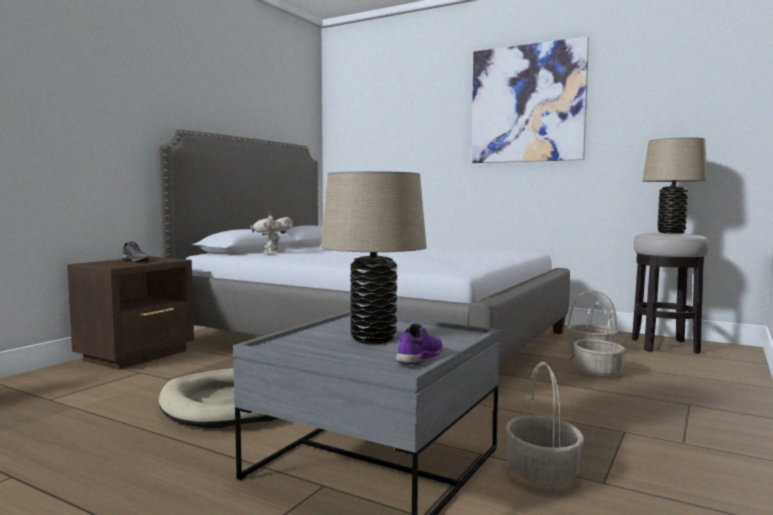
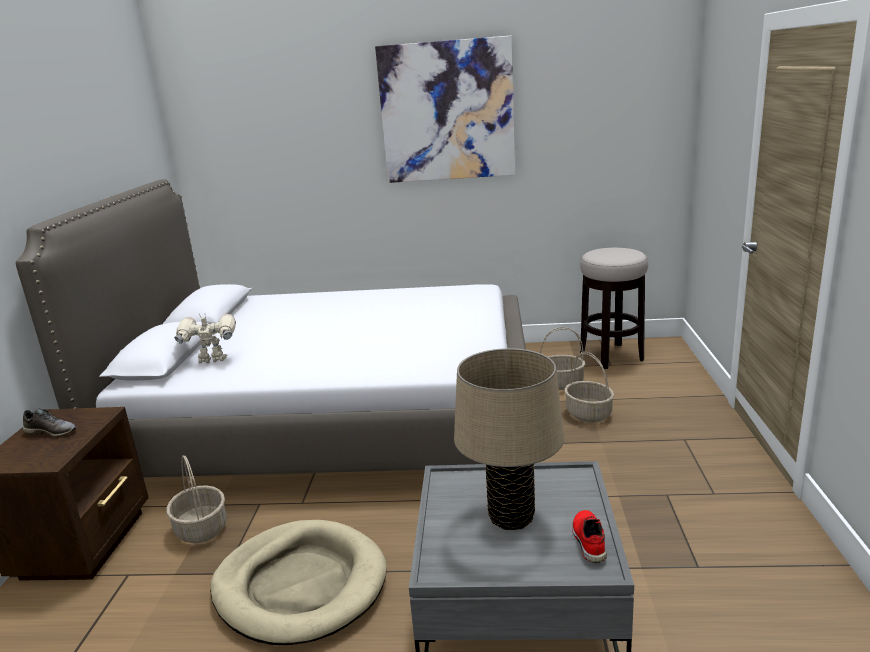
camera: 25 degrees left, 15 degrees up
toy robot [250,211,293,254] -> toy robot turned 90 degrees counterclockwise [174,314,236,363]
purple shoe [396,324,443,365] -> red shoe [572,510,607,563]
basket [505,362,584,486] -> basket moved to [166,455,227,543]
beige table lamp [642,137,708,234] -> none

